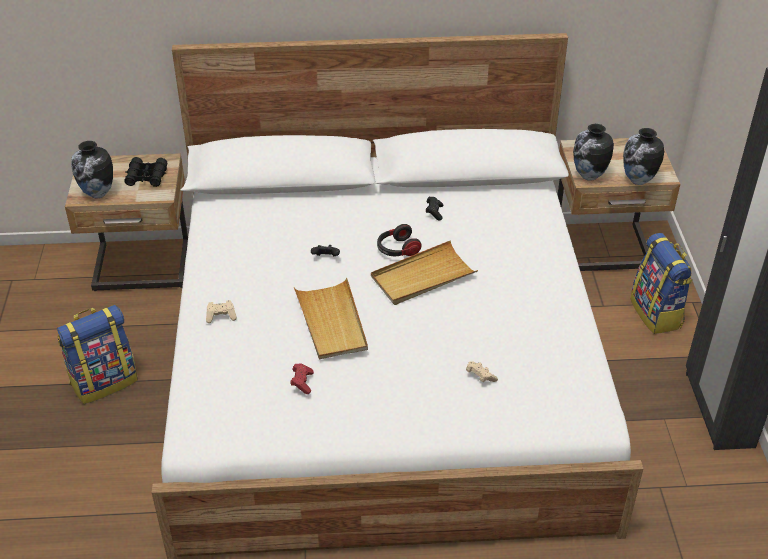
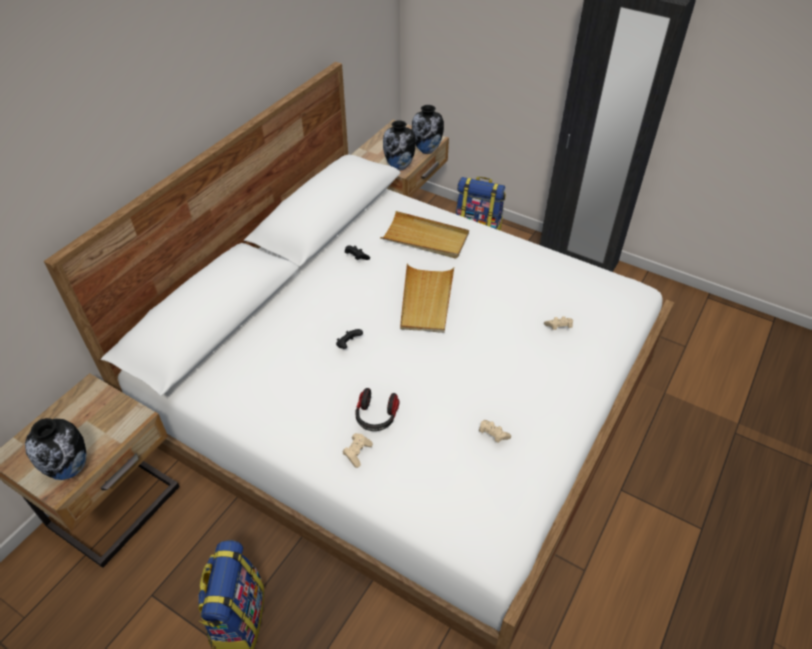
camera: 55 degrees left, 5 degrees up
black binoculars [124,157,167,187] -> none
red game controller [290,363,314,394] -> beige game controller [479,420,511,443]
beige tray [294,278,368,359] -> beige tray moved to [380,211,469,259]
headphones [377,224,422,256] -> headphones moved to [355,388,399,431]

